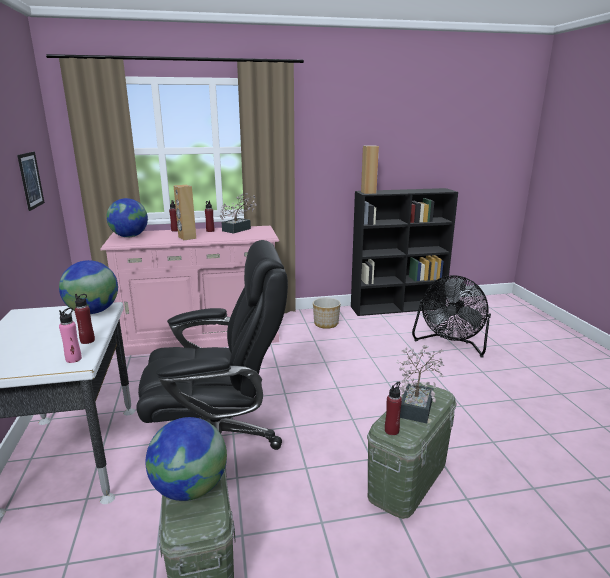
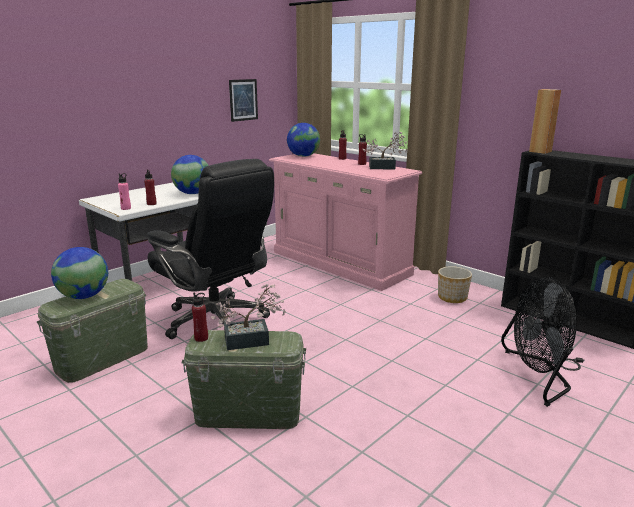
camera: 55 degrees right, 0 degrees up
brown speaker [174,185,196,240] -> none

